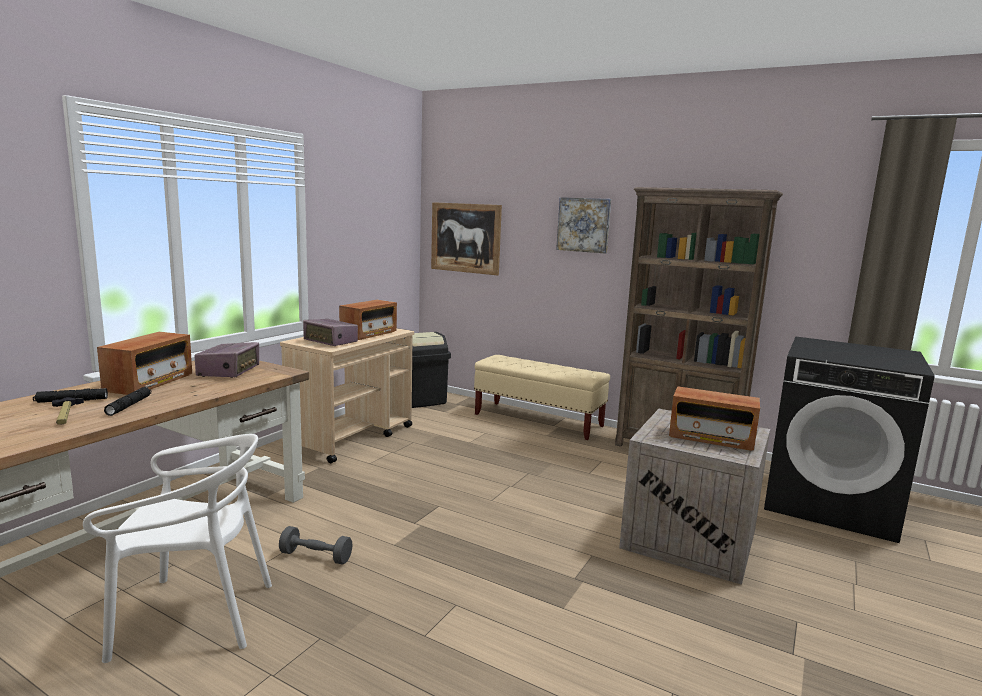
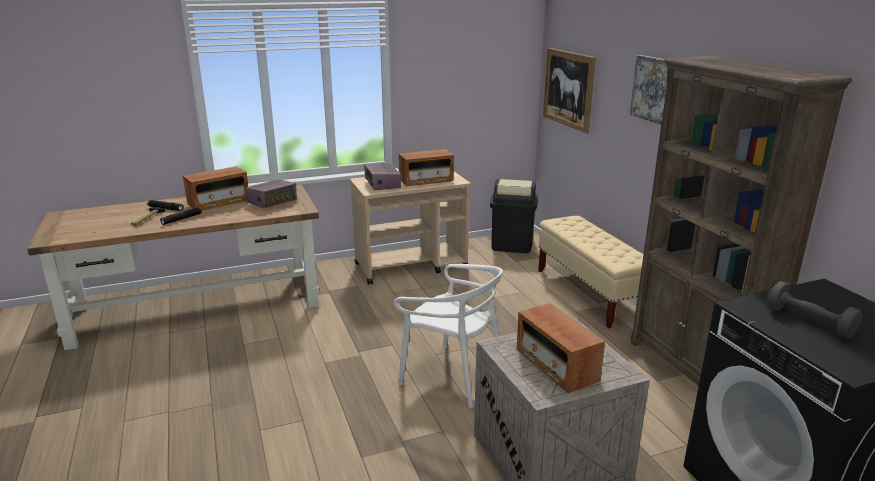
camera: 40 degrees right, 10 degrees up
white chair [83,434,272,663] -> white chair moved to [394,264,503,408]
grey dumbbell [279,526,353,565] -> grey dumbbell moved to [766,281,862,339]

